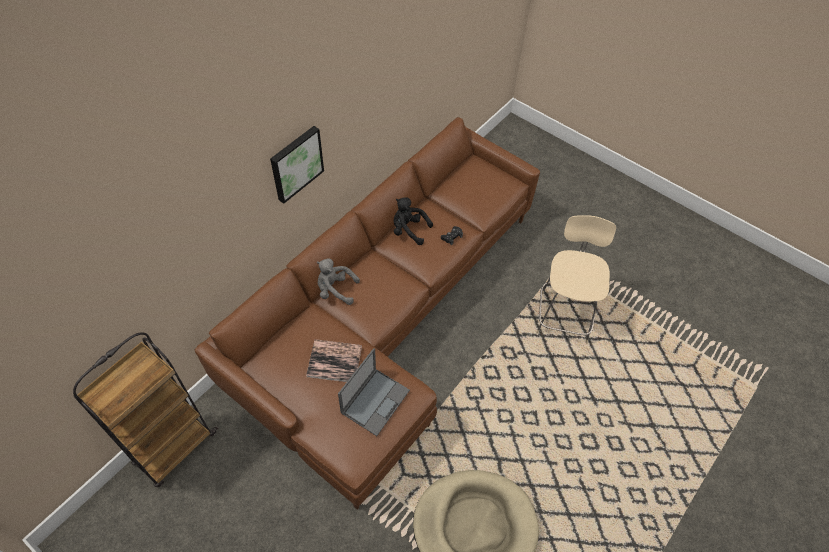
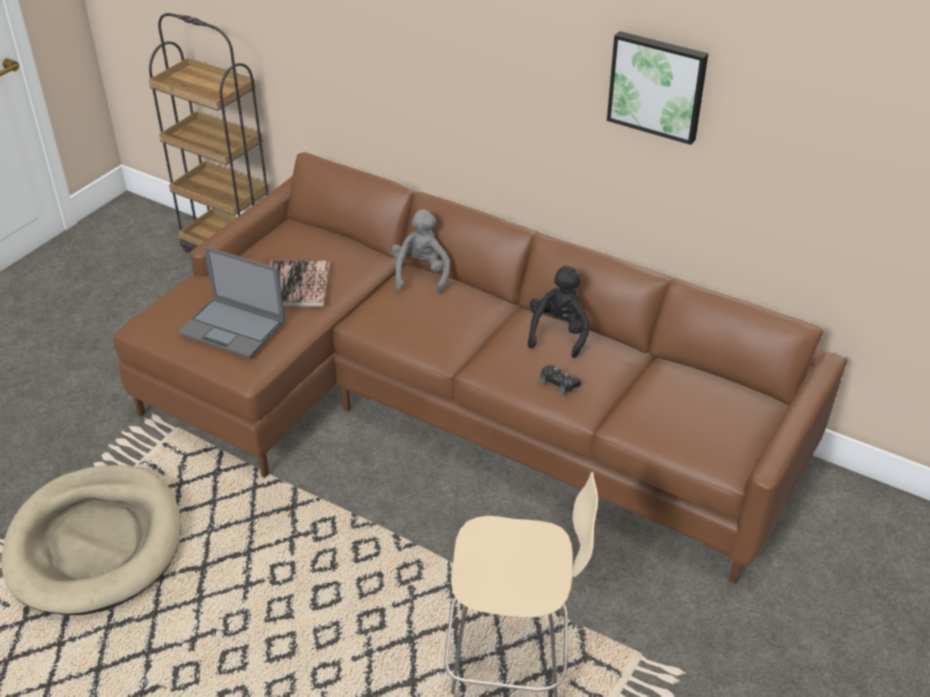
camera: 85 degrees right, 15 degrees down
picture [270,126,324,204] -> picture moved to [607,31,708,145]

